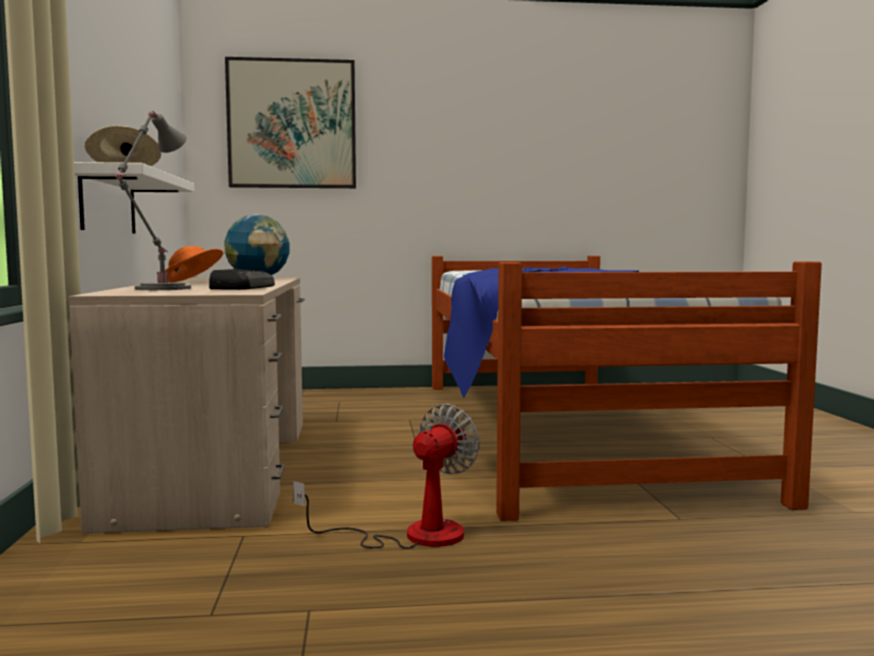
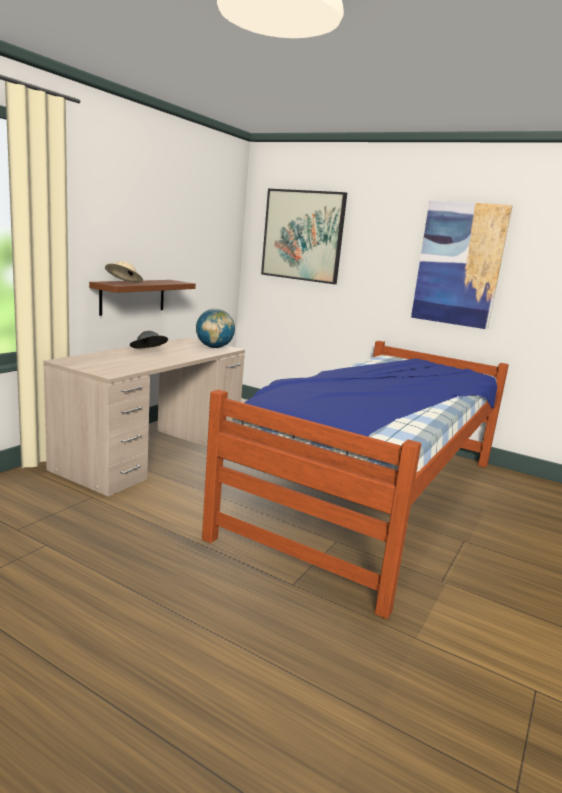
camera: 35 degrees right, 10 degrees up
white shelf [74,162,194,234] -> brown shelf [89,280,196,316]
grey table lamp [115,111,191,290] -> none
orange hat [165,246,223,282] -> grey hat [130,331,168,348]
radio [209,269,275,290] -> none
fan [293,404,480,549] -> none
none -> picture [411,200,513,329]

